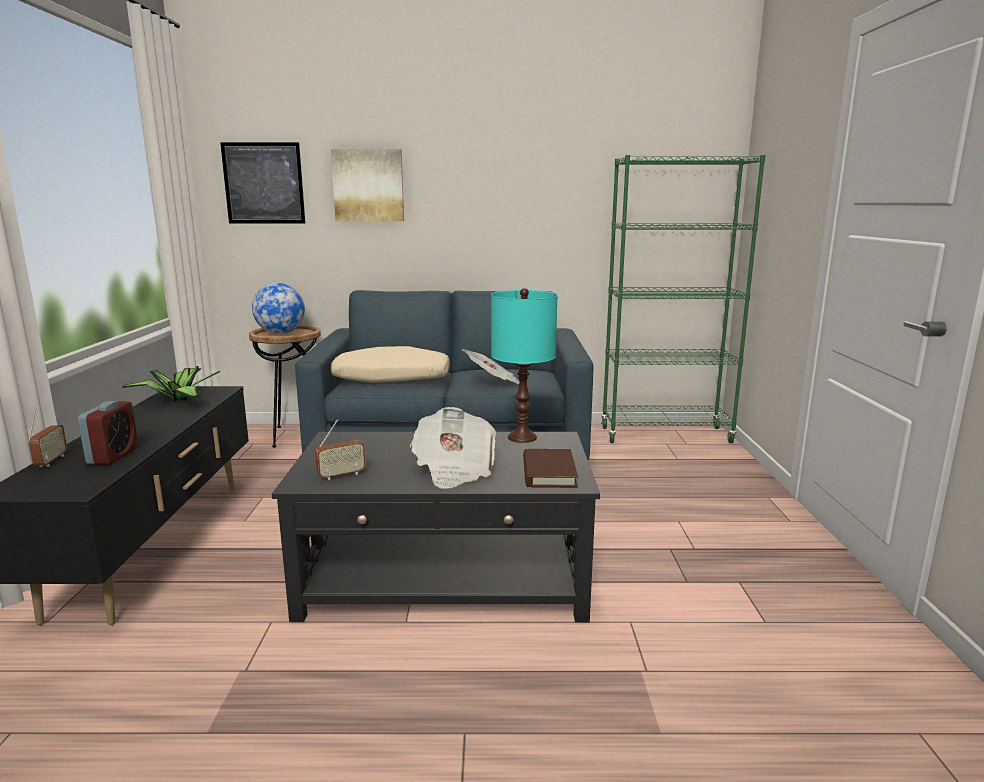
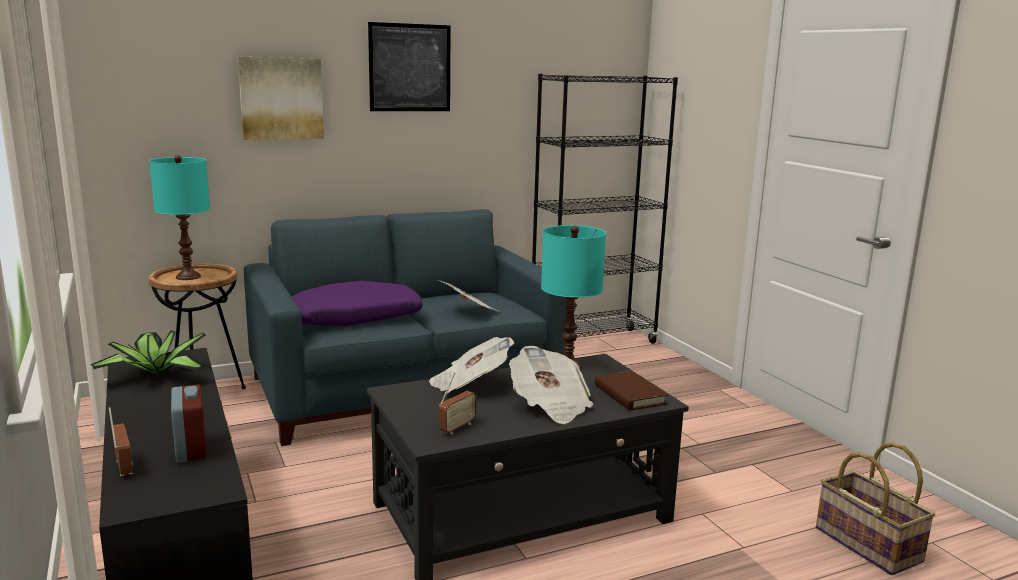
camera: 25 degrees left, 0 degrees up
picture [220,142,305,224] -> picture moved to [368,22,451,111]
globe [252,283,305,334] -> turquoise table lamp [149,155,210,280]
beige pillow [331,346,450,383] -> purple pillow [291,281,423,326]
green bookcase [601,155,765,443] -> black bookcase [532,74,678,344]
none -> newspaper [429,337,514,393]
none -> basket [816,442,935,575]

